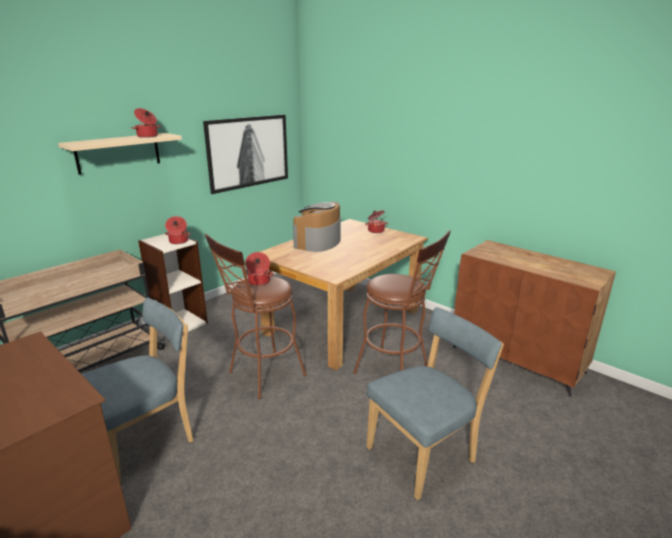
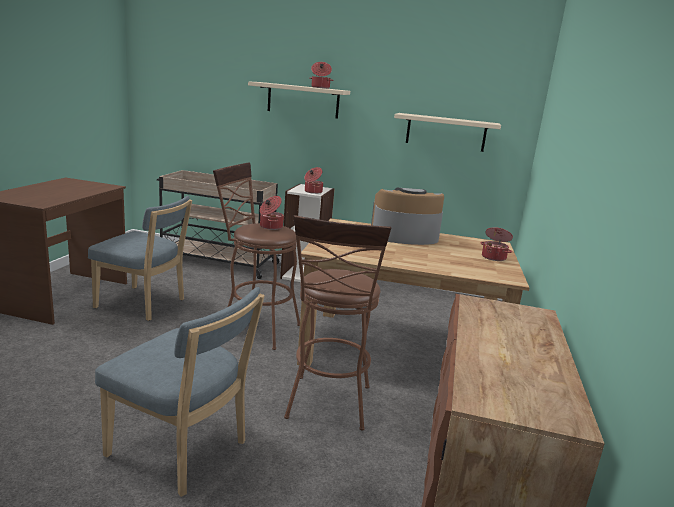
camera: 60 degrees right, 5 degrees down
picture [203,115,288,194] -> beige shelf [394,113,501,152]

